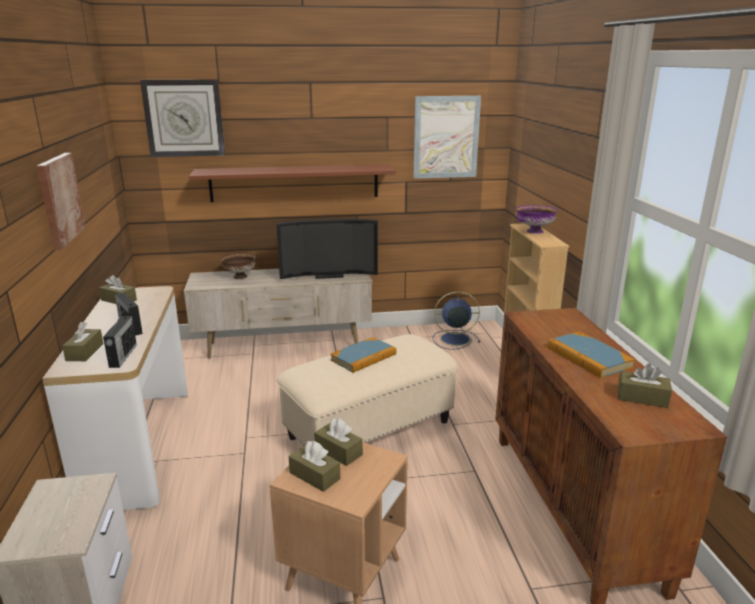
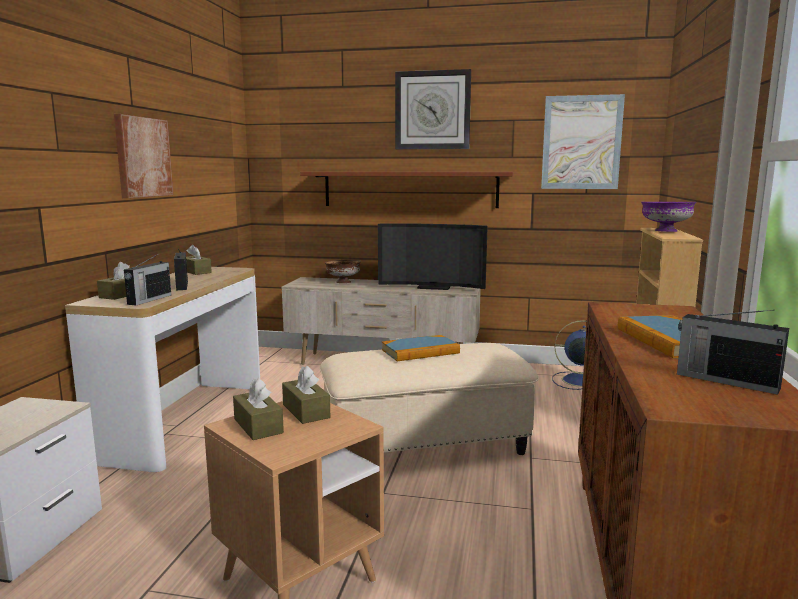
camera: 20 degrees right, 10 degrees down
wall clock [140,79,225,157] -> wall clock moved to [395,69,471,149]
brown tissue box [618,364,672,408] -> radio [677,310,789,395]

